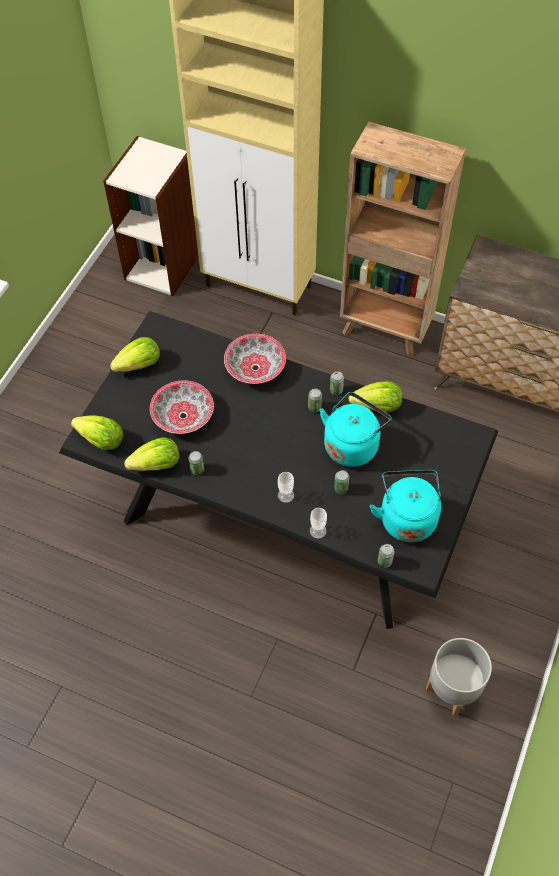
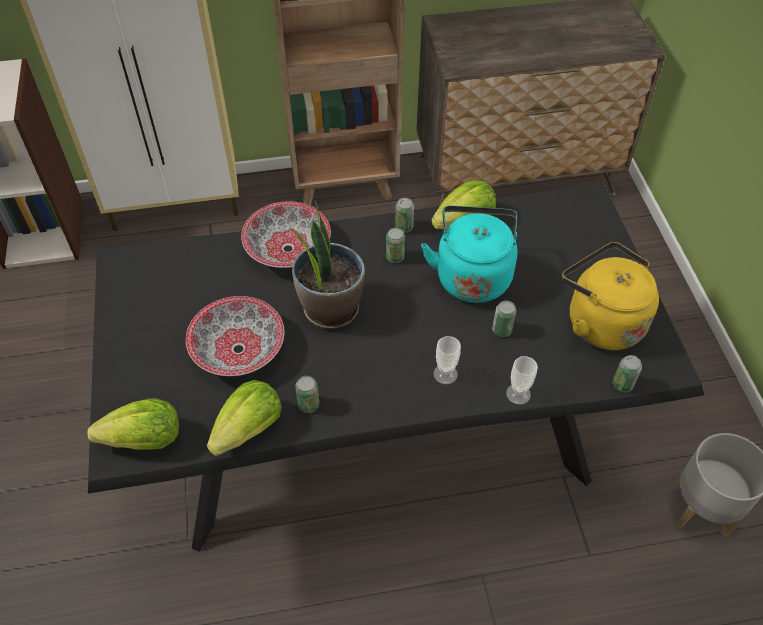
camera: 35 degrees left, 5 degrees down
lettuce [110,337,160,372] -> none
turquoise kettle [370,470,441,543] -> yellow kettle [562,242,659,350]
none -> potted plant [290,200,365,329]

